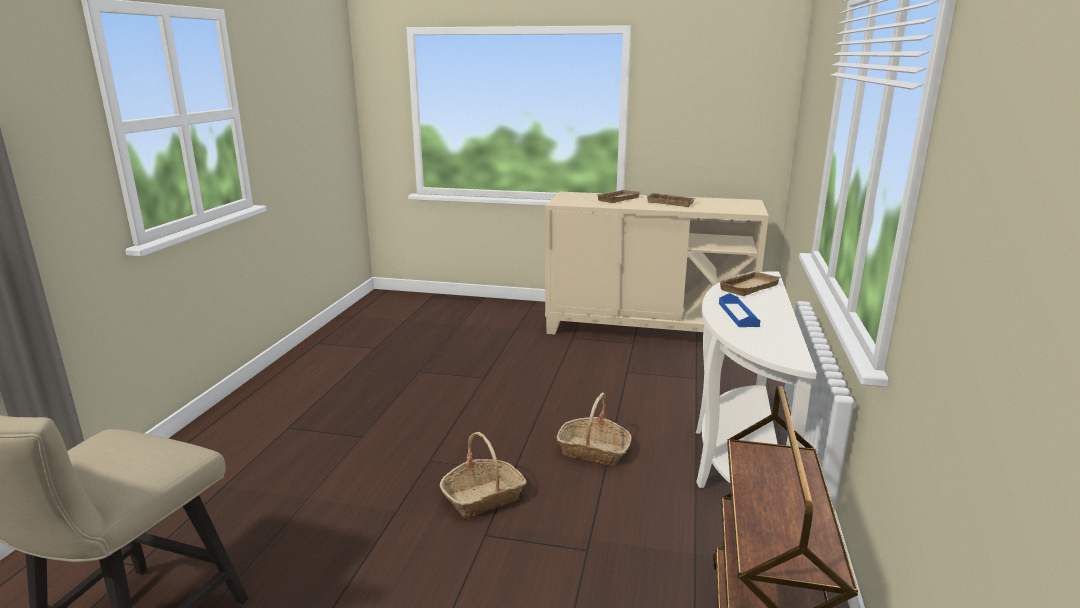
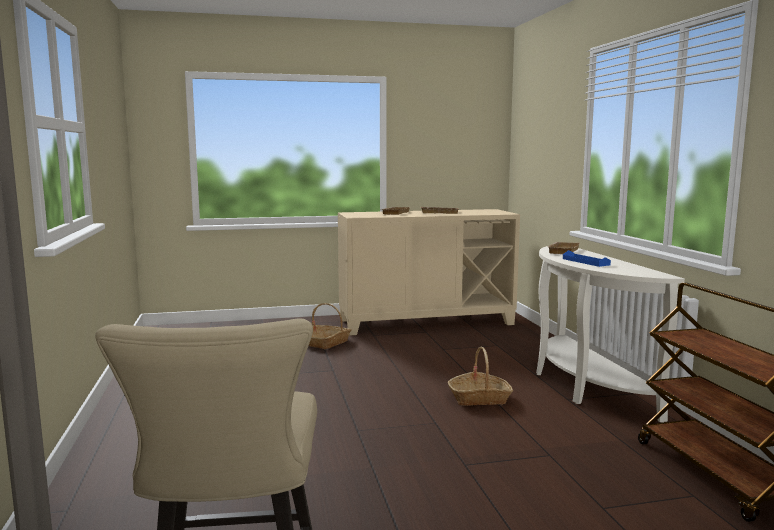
camera: 25 degrees left, 10 degrees down
basket [440,432,527,518] -> basket moved to [309,303,352,349]

